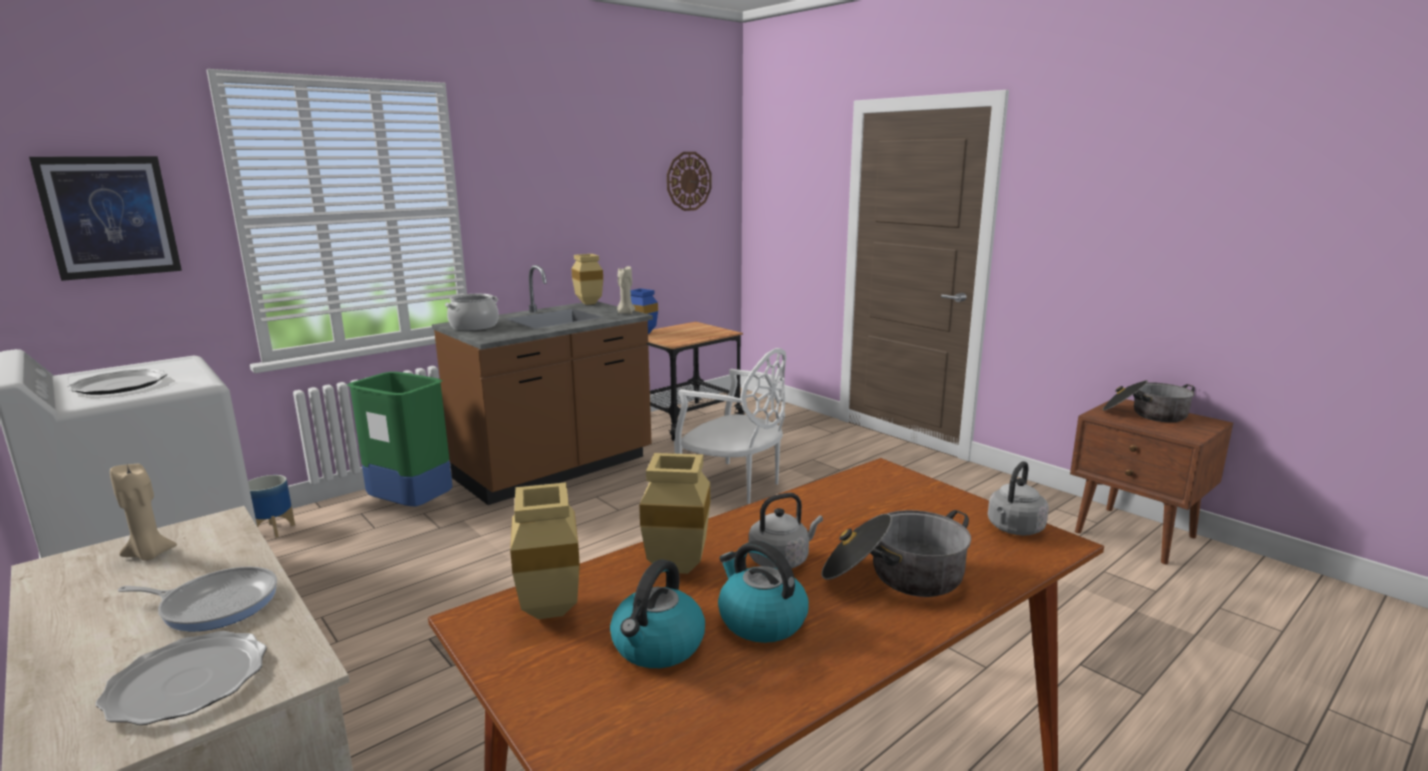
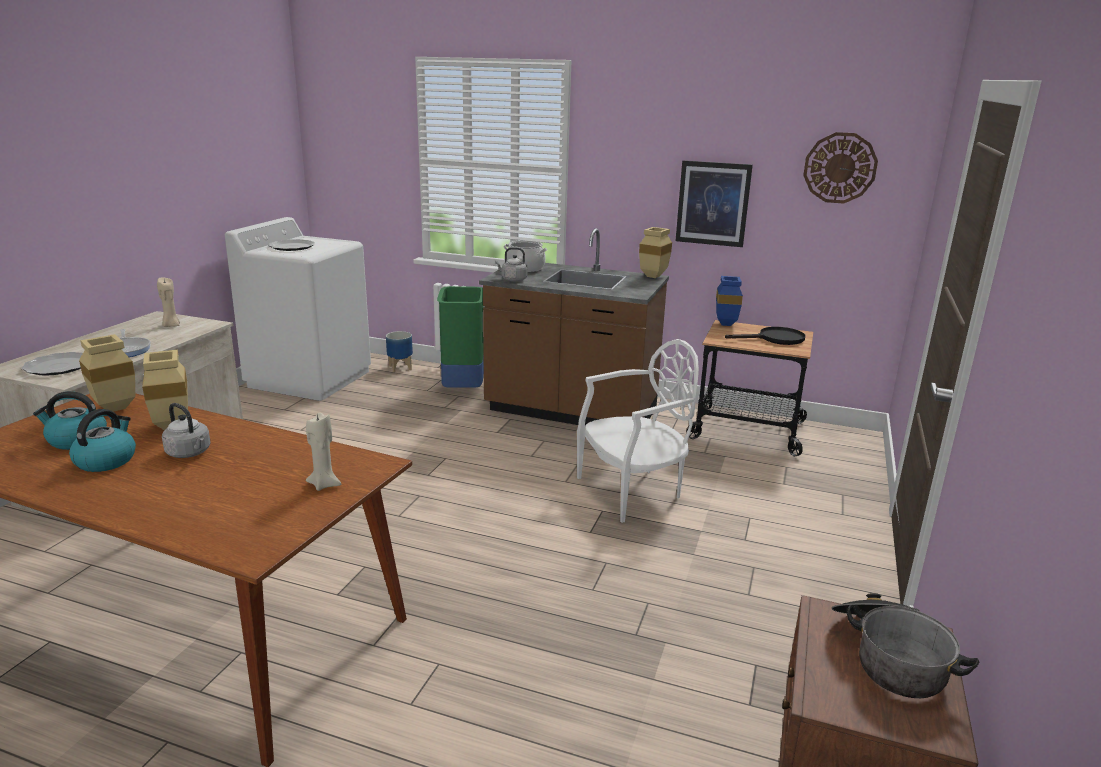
camera: 60 degrees right, 5 degrees up
picture [29,156,182,281] -> picture moved to [676,160,753,247]
beige candle [617,266,635,314] -> beige candle moved to [306,413,341,491]
white chair [674,348,786,504] -> white chair turned 120 degrees counterclockwise [577,339,699,523]
cooking pot [821,510,971,597] -> none
grey kettle [988,461,1049,536] -> grey kettle moved to [495,247,528,281]
none -> black frying pan [725,327,805,345]

